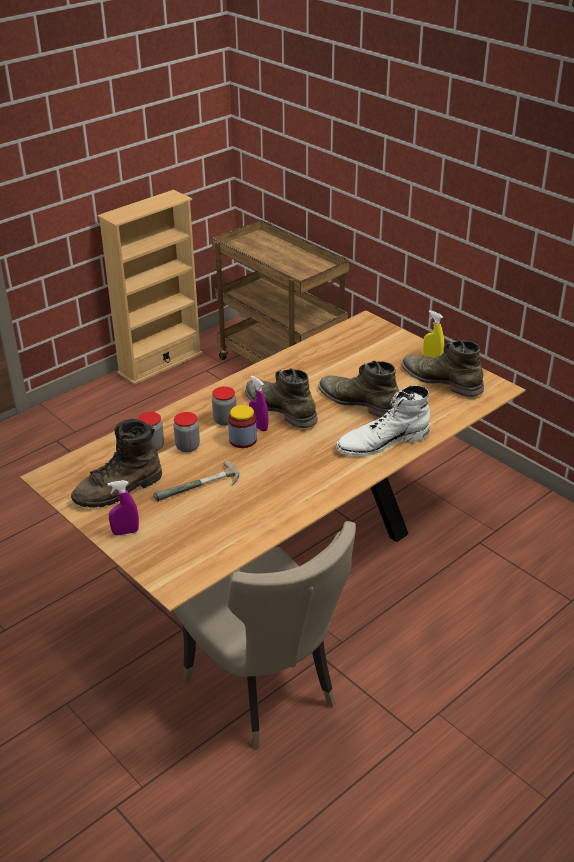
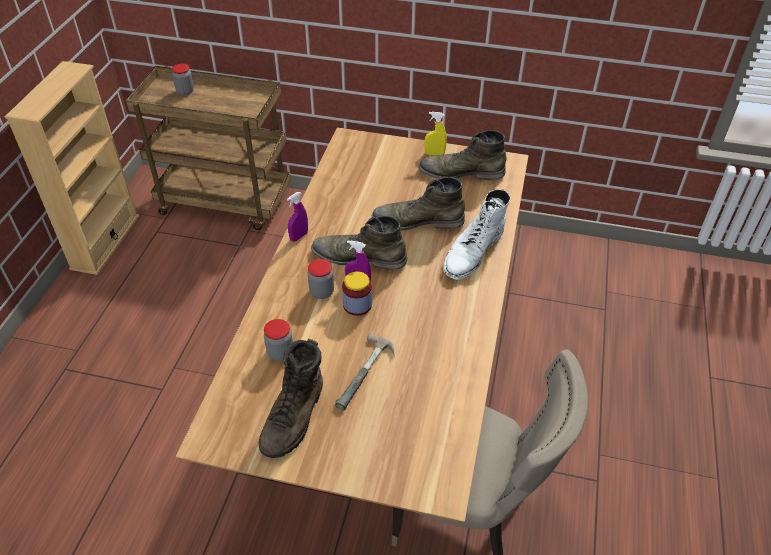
camera: 35 degrees left, 10 degrees up
purple spray bottle [108,480,139,535] -> purple spray bottle moved to [287,192,308,242]
jar [174,412,200,452] -> jar moved to [172,64,194,95]

